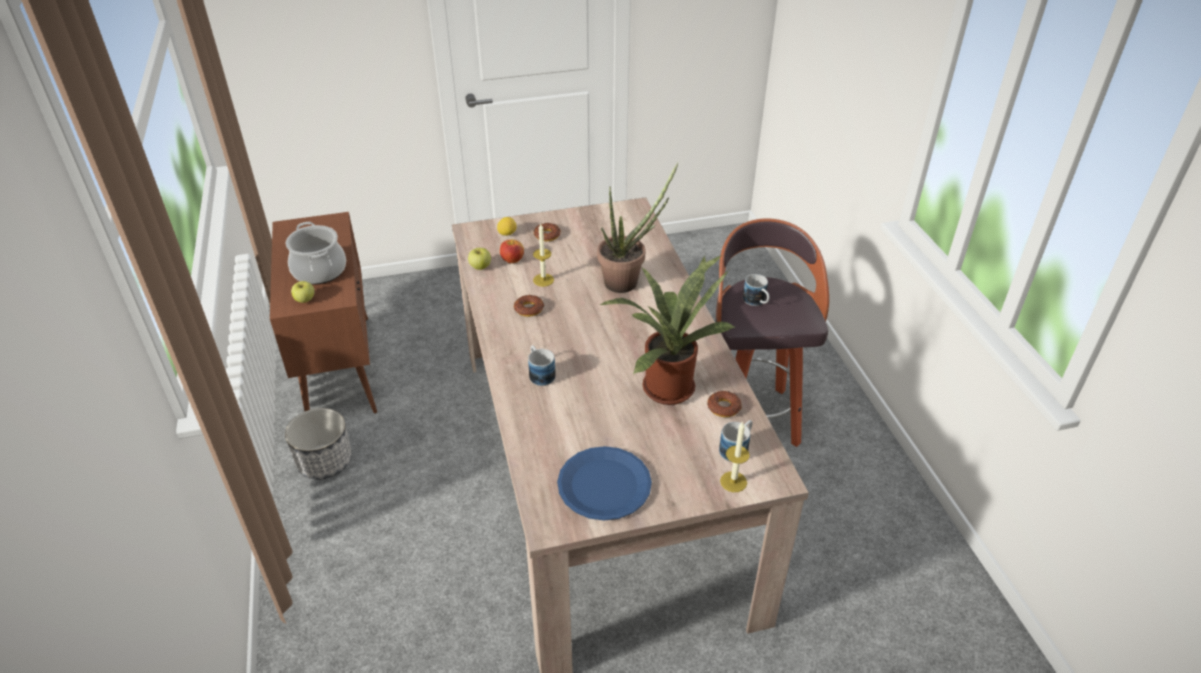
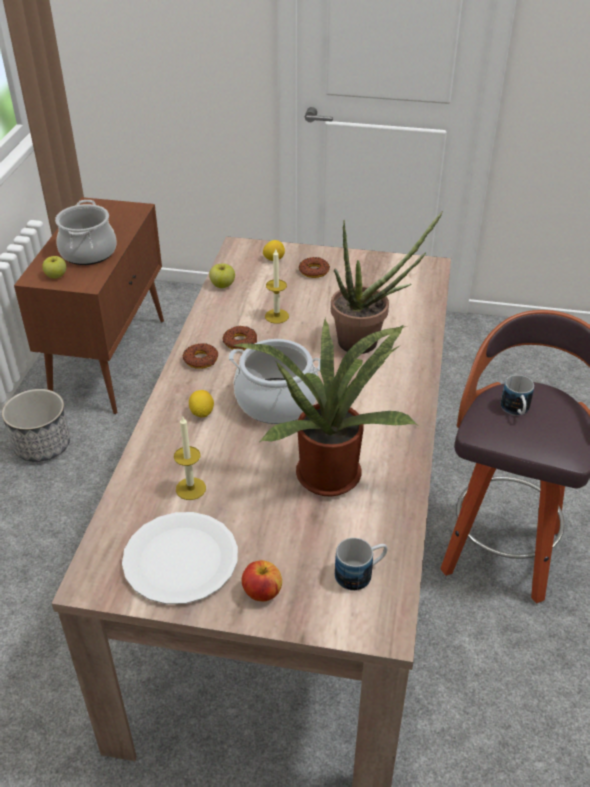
camera: 25 degrees right, 0 degrees up
apple [500,240,524,263] -> apple moved to [242,560,282,602]
mug [528,345,556,386] -> lemon [189,390,214,418]
blue plate [557,446,652,521] -> white plate [122,512,238,604]
donut [707,391,742,417] -> donut moved to [183,343,218,369]
candle [720,421,750,492] -> candle moved to [174,415,206,500]
none -> cooking pot [229,339,320,424]

